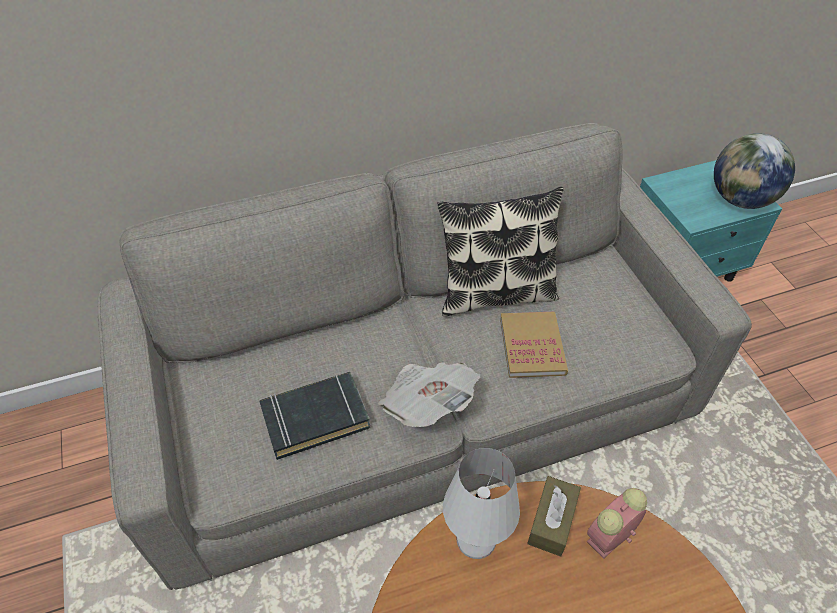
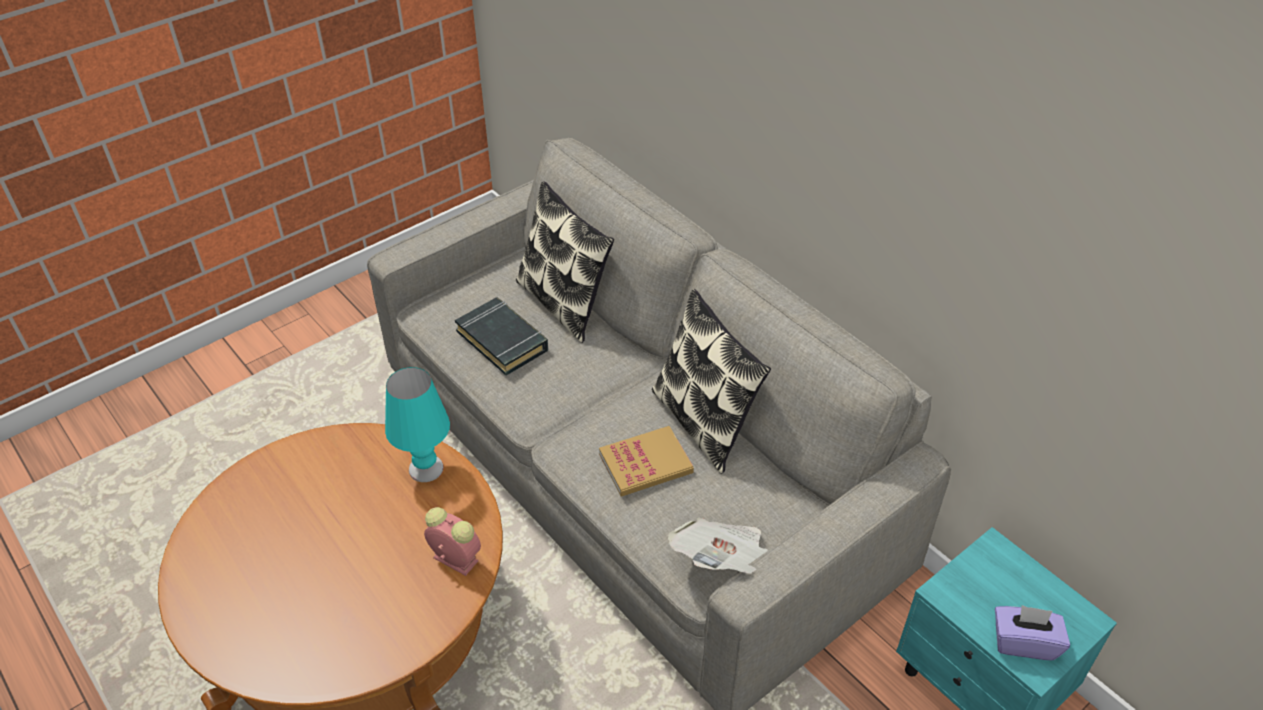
camera: 70 degrees right, 5 degrees down
newspaper [378,362,480,427] -> newspaper moved to [668,518,768,573]
white table lamp [443,448,520,559] -> turquoise table lamp [385,367,450,482]
brown tissue box [527,476,581,557] -> none
globe [714,133,795,209] -> purple tissue box [995,605,1070,660]
none -> pillow [516,181,614,343]

